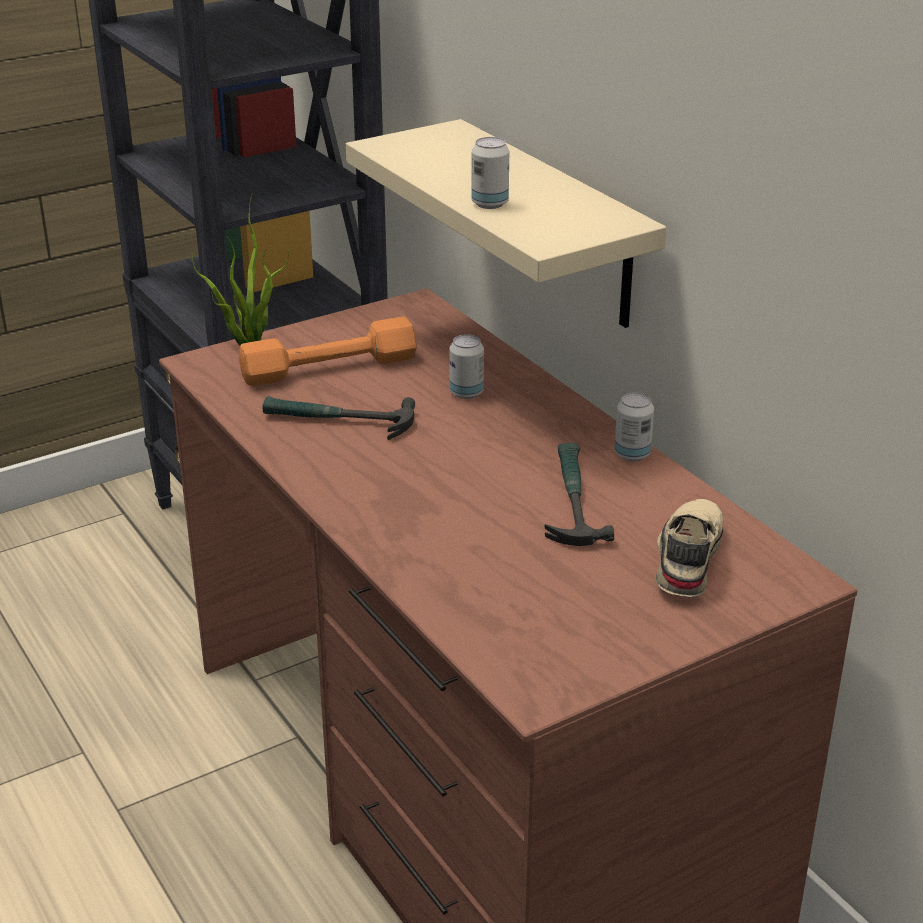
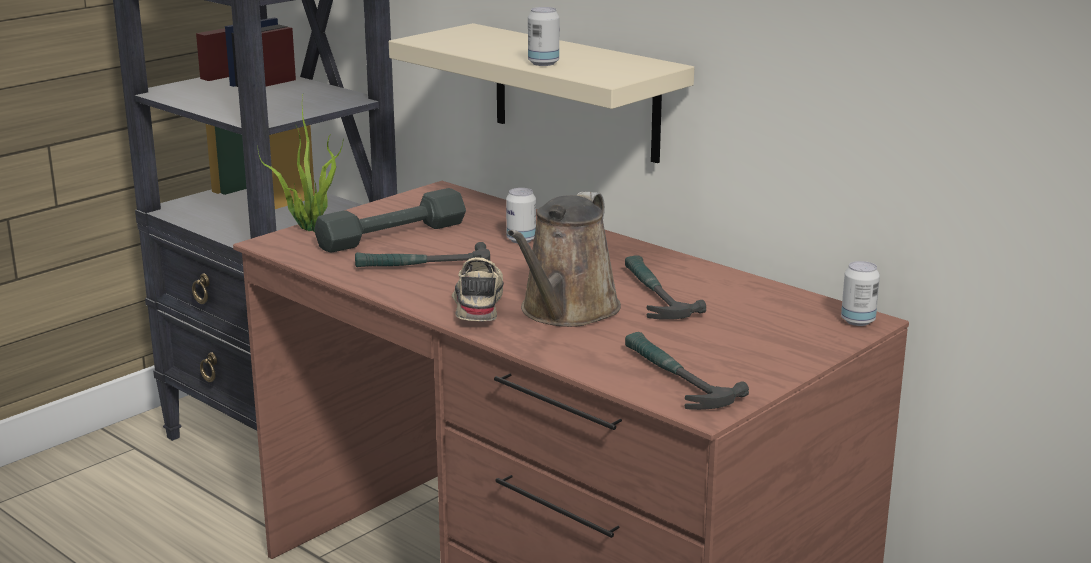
camera: 15 degrees left, 10 degrees down
orange dumbbell [239,317,417,386] -> grey dumbbell [314,188,466,253]
can [614,392,654,461] -> can moved to [841,261,880,326]
beige shoe [656,499,724,597] -> beige shoe moved to [452,257,504,321]
none -> brown watering can [507,191,621,327]
none -> hammer [625,332,749,410]

